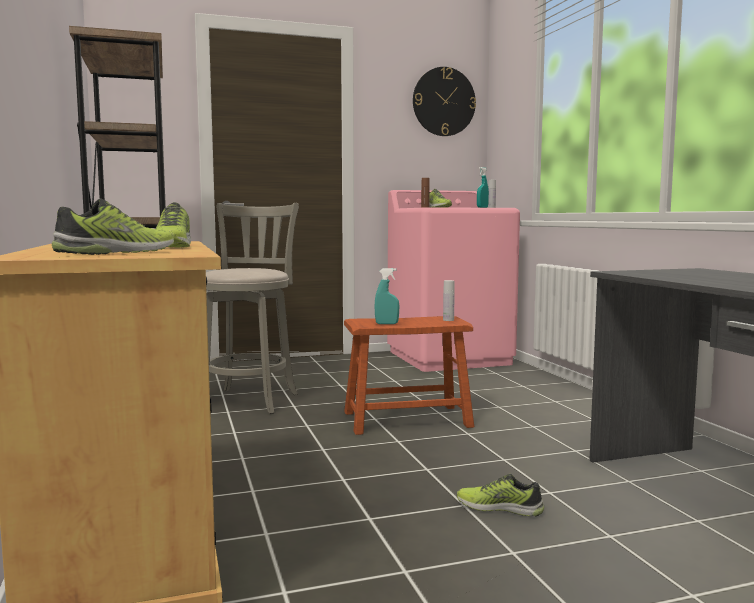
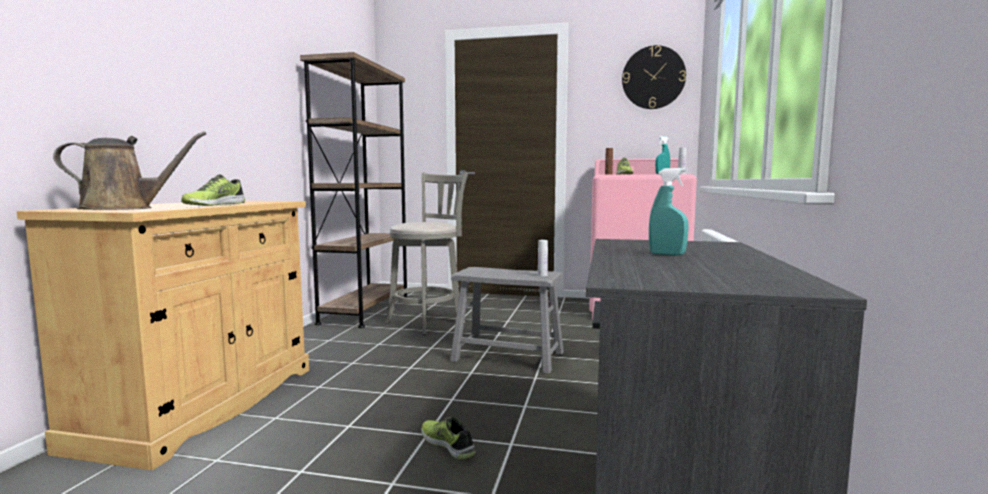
camera: 30 degrees right, 0 degrees up
shoe [52,199,174,255] -> brown watering can [53,131,206,210]
brown stool [344,316,474,435] -> grey stool [450,267,564,374]
turquoise spray bottle [375,268,399,324] -> turquoise spray bottle moved to [649,168,689,256]

